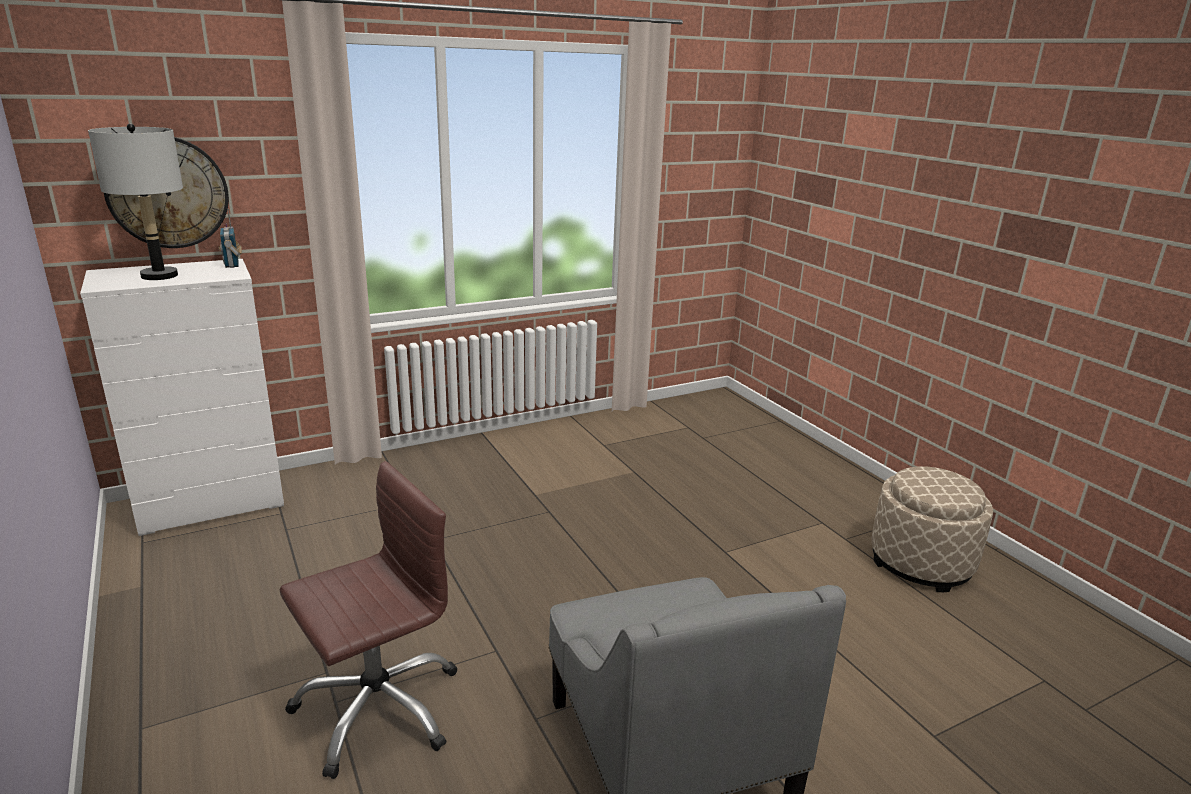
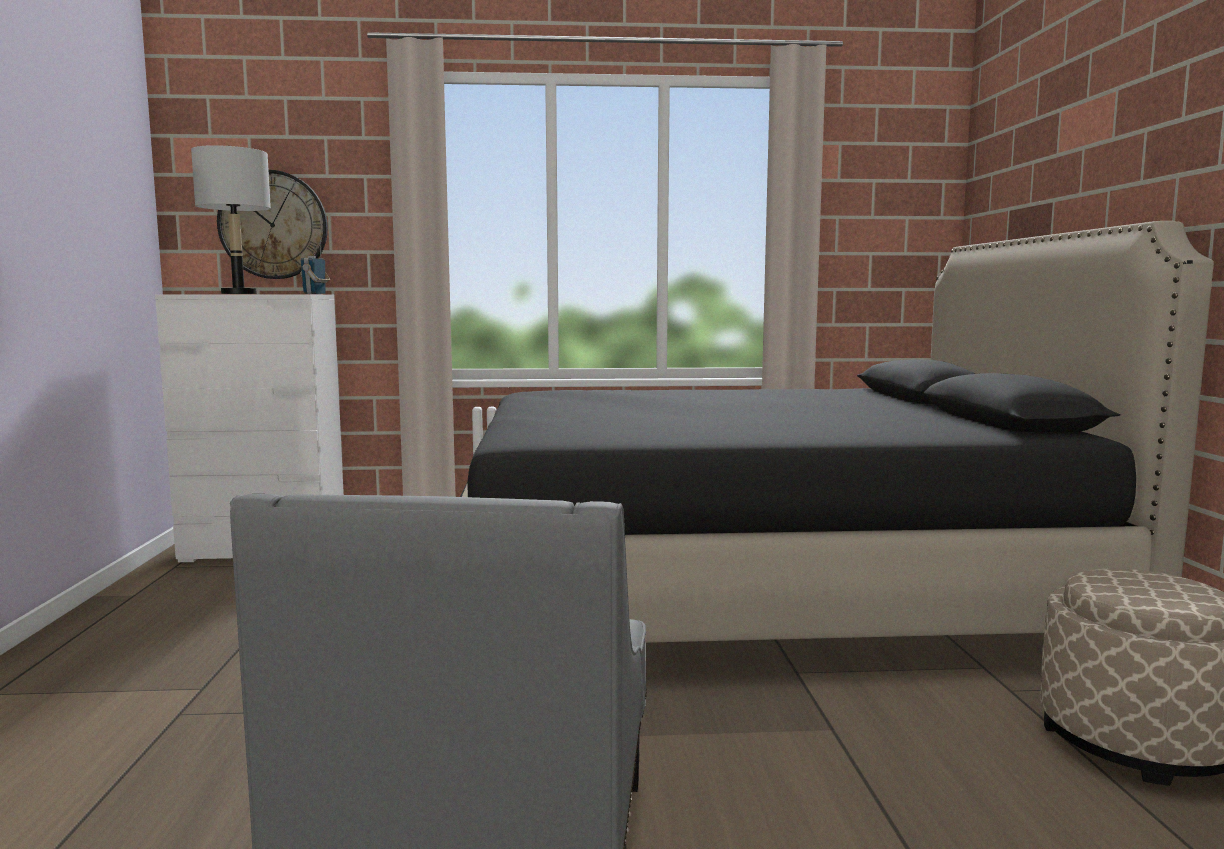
camera: 25 degrees right, 15 degrees down
brown office chair [280,461,458,779] -> none
none -> black bed [460,221,1214,643]

